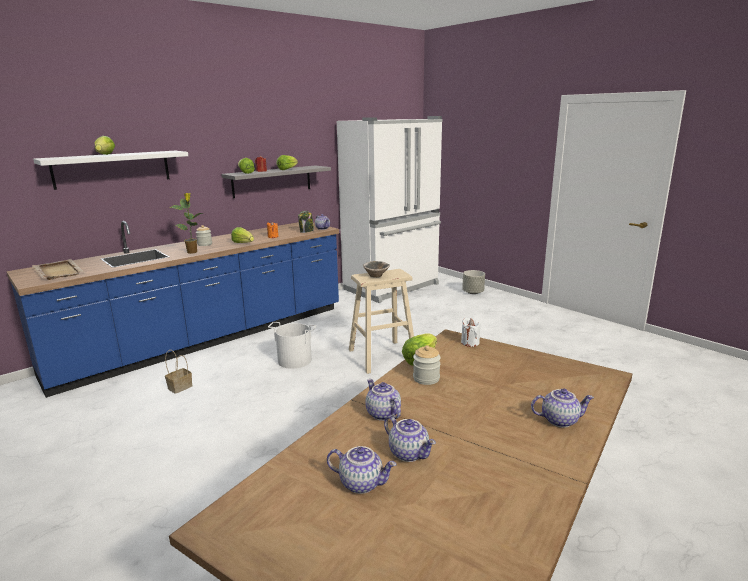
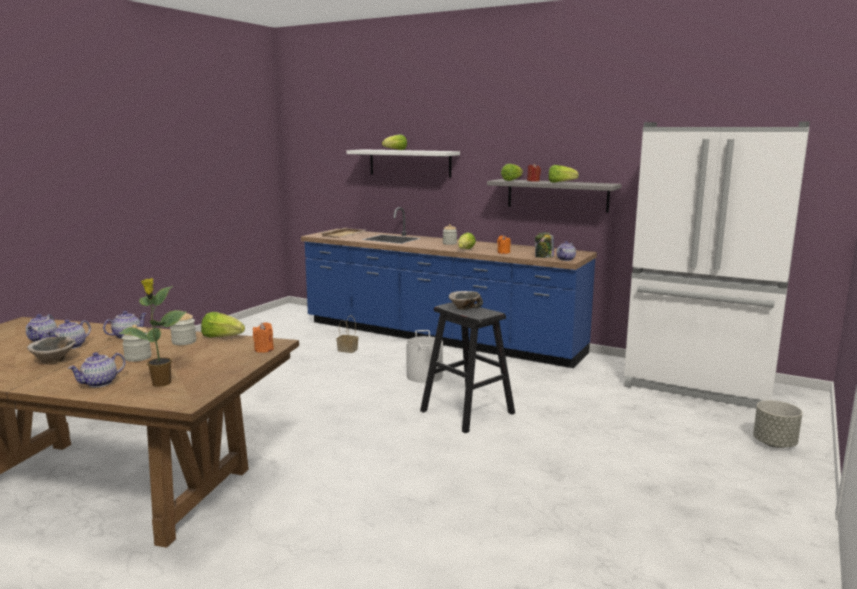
camera: 70 degrees right, 5 degrees down
potted plant [170,193,204,254] -> potted plant moved to [118,278,186,387]
beige stool [349,269,414,374] -> black stool [420,302,515,433]
white candle [461,318,481,347] -> orange candle [253,322,274,353]
teapot [531,388,594,428] -> teapot turned 60 degrees clockwise [68,352,125,387]
none -> bowl [27,337,76,364]
none -> jar [122,325,151,362]

